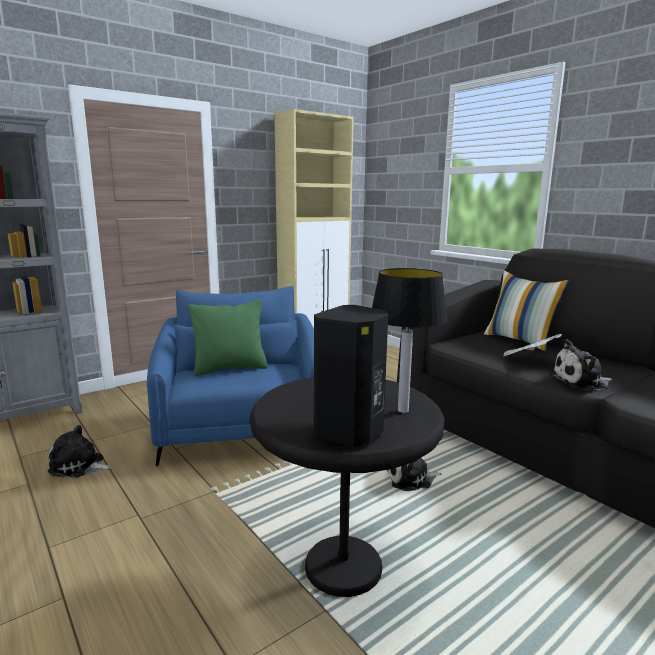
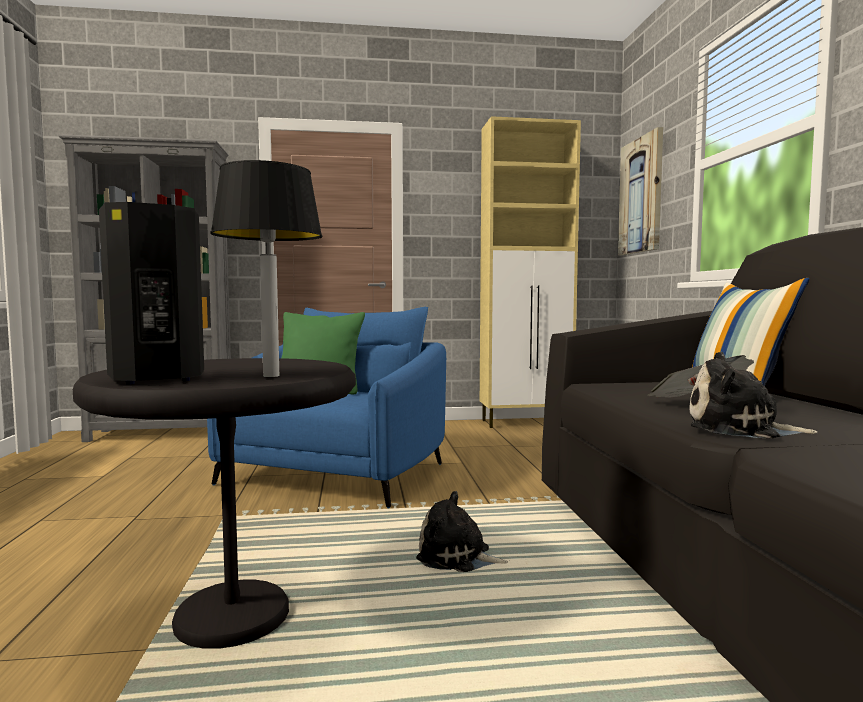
camera: 30 degrees right, 10 degrees down
plush toy [48,425,113,478] -> none
none -> picture [618,127,663,255]

